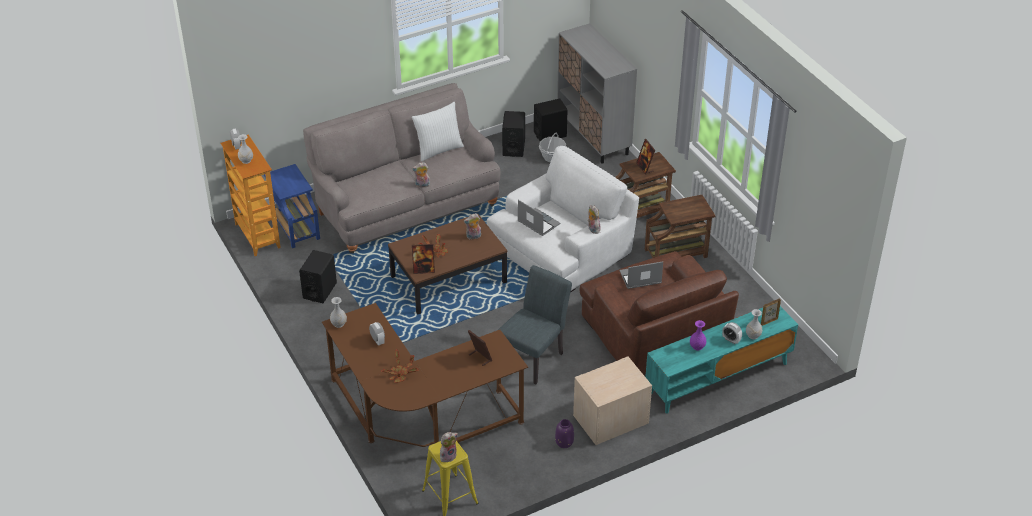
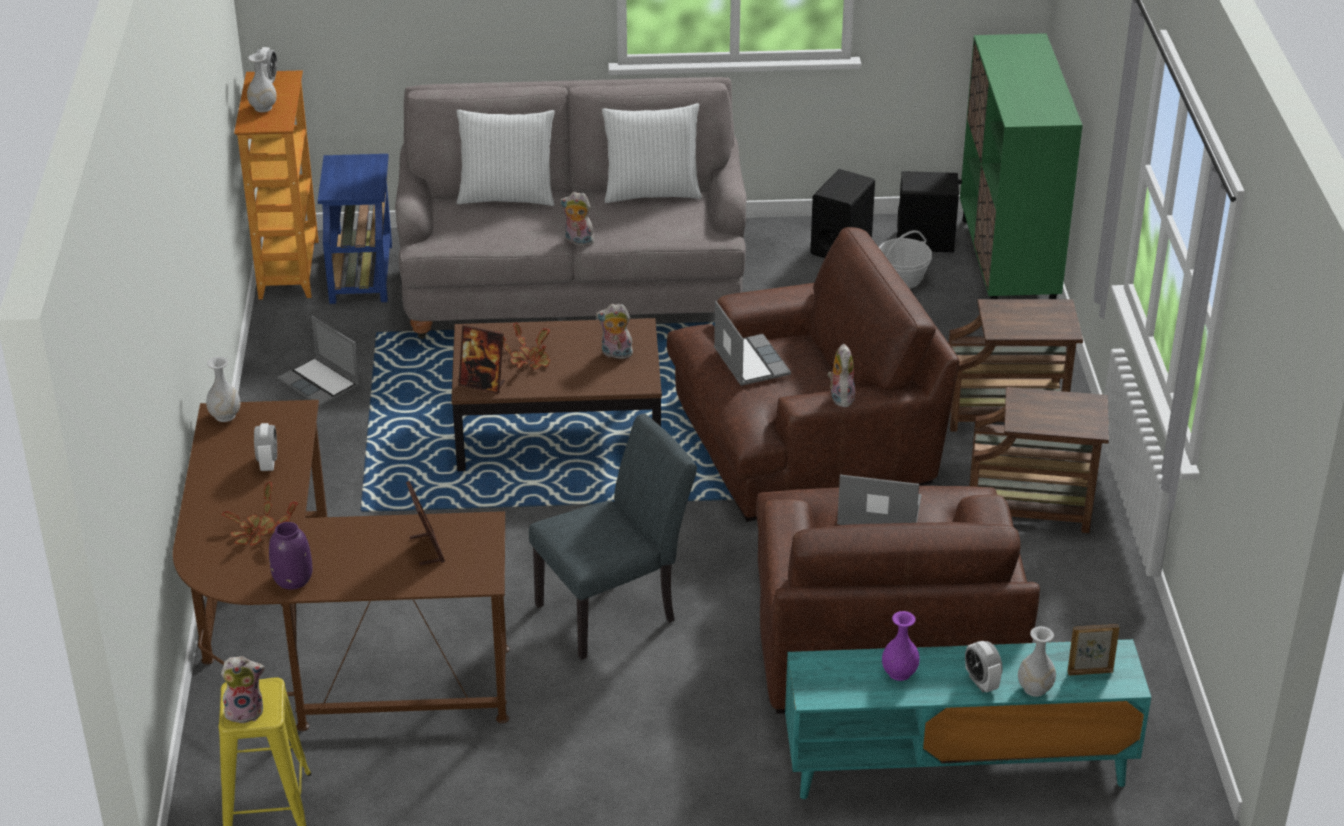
camera: 25 degrees right, 5 degrees down
black speaker [299,250,337,303] -> laptop [278,316,360,407]
white armchair [487,146,639,293] -> brown armchair [667,227,959,522]
purple vase [555,419,574,448] -> purple vase moved to [269,522,313,590]
grey cabinet [557,23,637,164] -> green cabinet [960,33,1083,299]
beige nightstand [573,356,652,445] -> none
picture frame [636,139,655,175] -> none
none -> white pillow [457,110,554,206]

